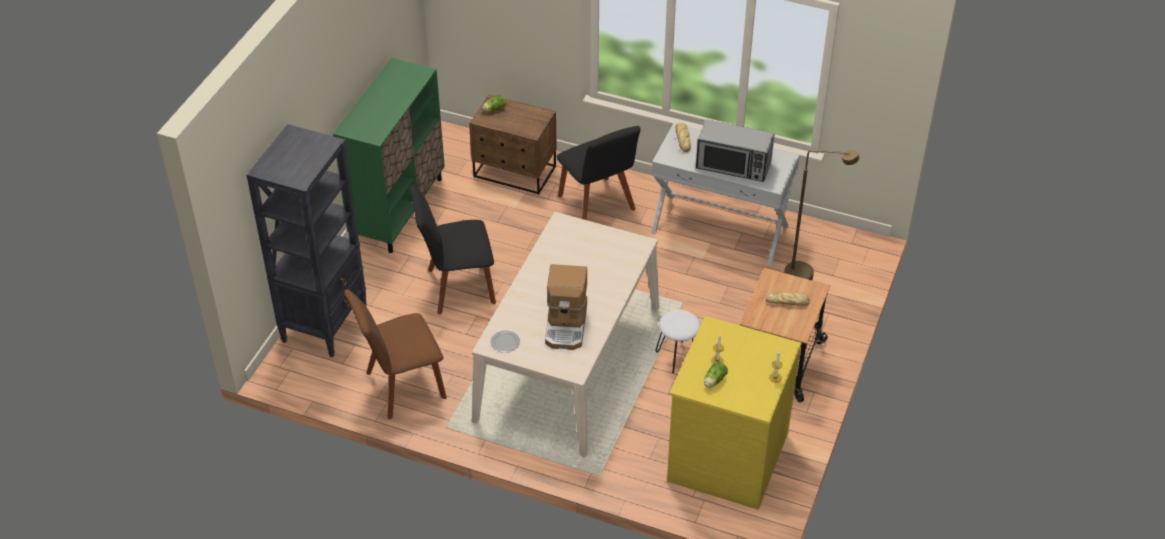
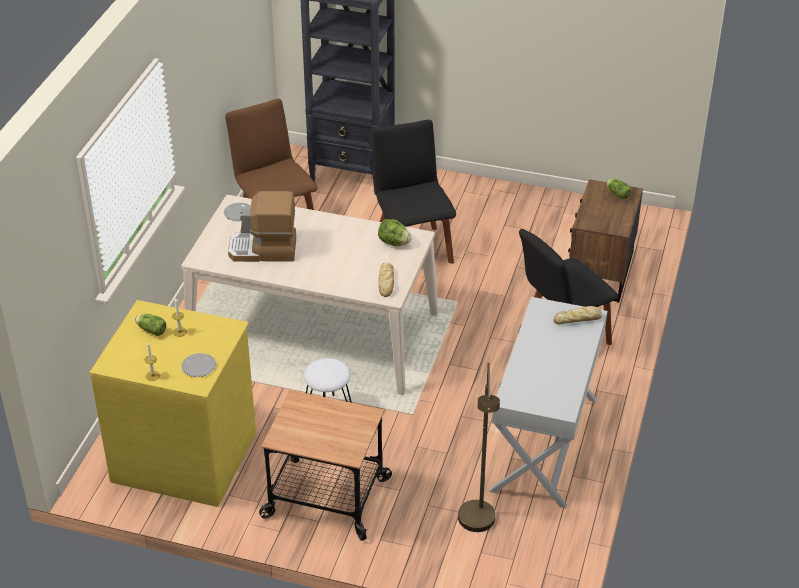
camera: 85 degrees right, 5 degrees down
green cabinet [333,58,445,253] -> none
microwave [696,119,775,182] -> none
bread [766,292,810,306] -> bread moved to [379,263,394,297]
none -> plate [181,353,216,377]
none -> lettuce [378,219,412,246]

